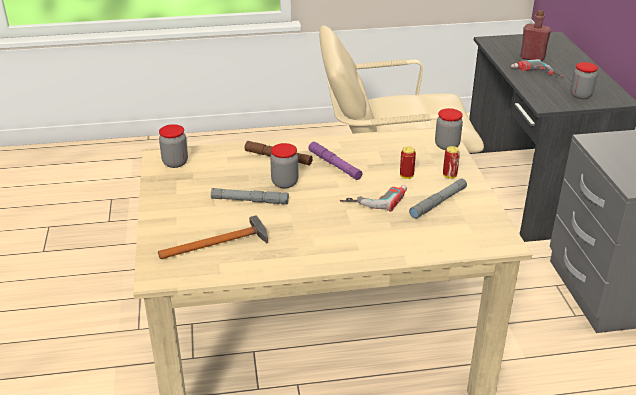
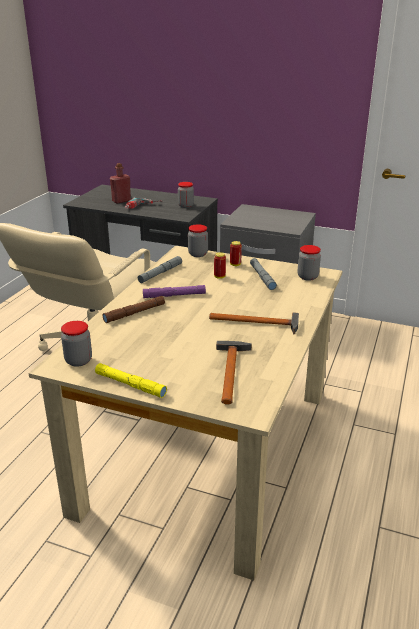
camera: 60 degrees left, 5 degrees down
grey flashlight [211,188,289,204] -> grey flashlight moved to [138,256,182,283]
jar [270,143,298,188] -> jar moved to [298,245,321,281]
power drill [340,185,407,212] -> none
none -> yellow flashlight [95,363,167,398]
none -> hammer [209,312,299,335]

